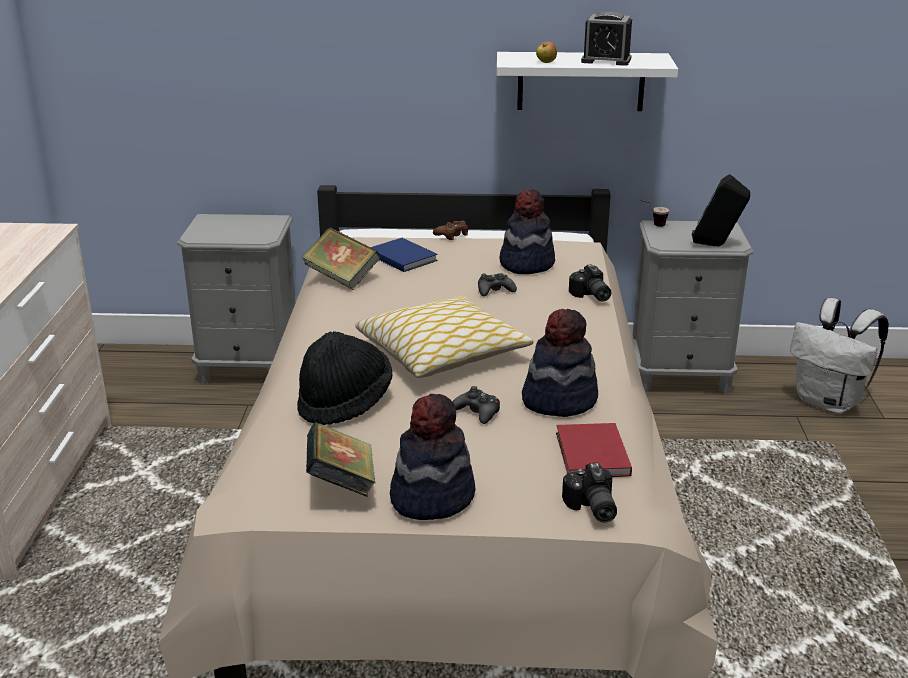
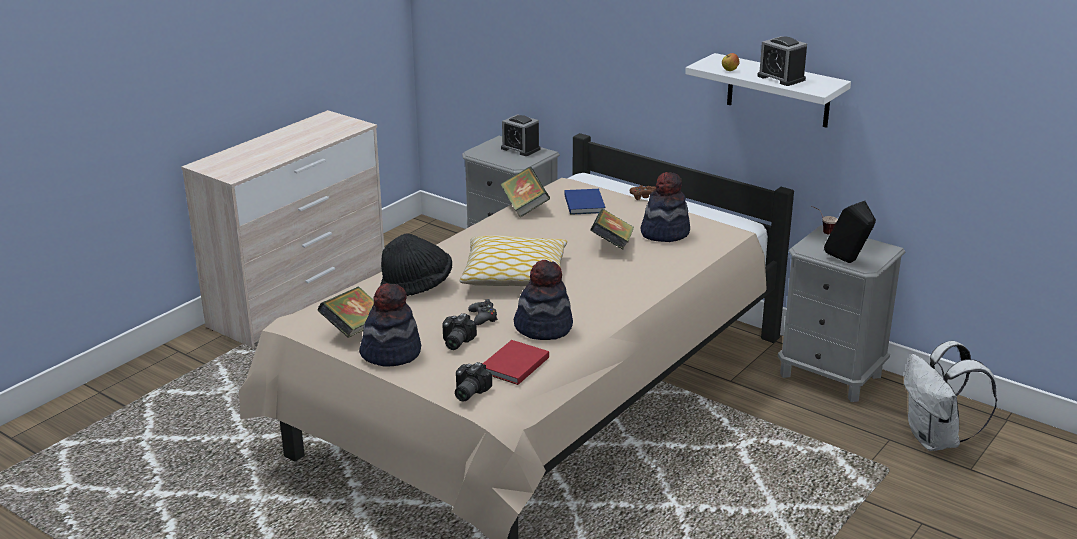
camera: 35 degrees right, 0 degrees up
black game controller [478,273,517,296] -> book [590,209,634,250]
camera [569,264,611,302] -> camera moved to [442,313,477,350]
none -> alarm clock [501,114,540,156]

